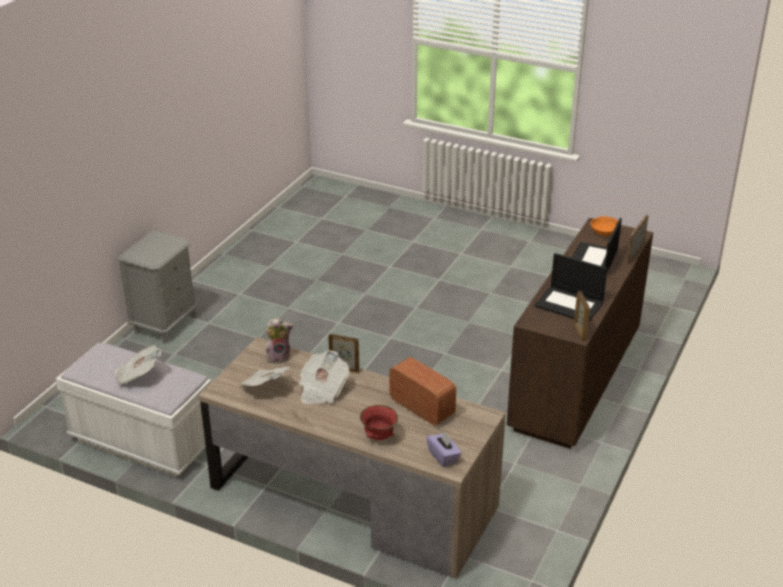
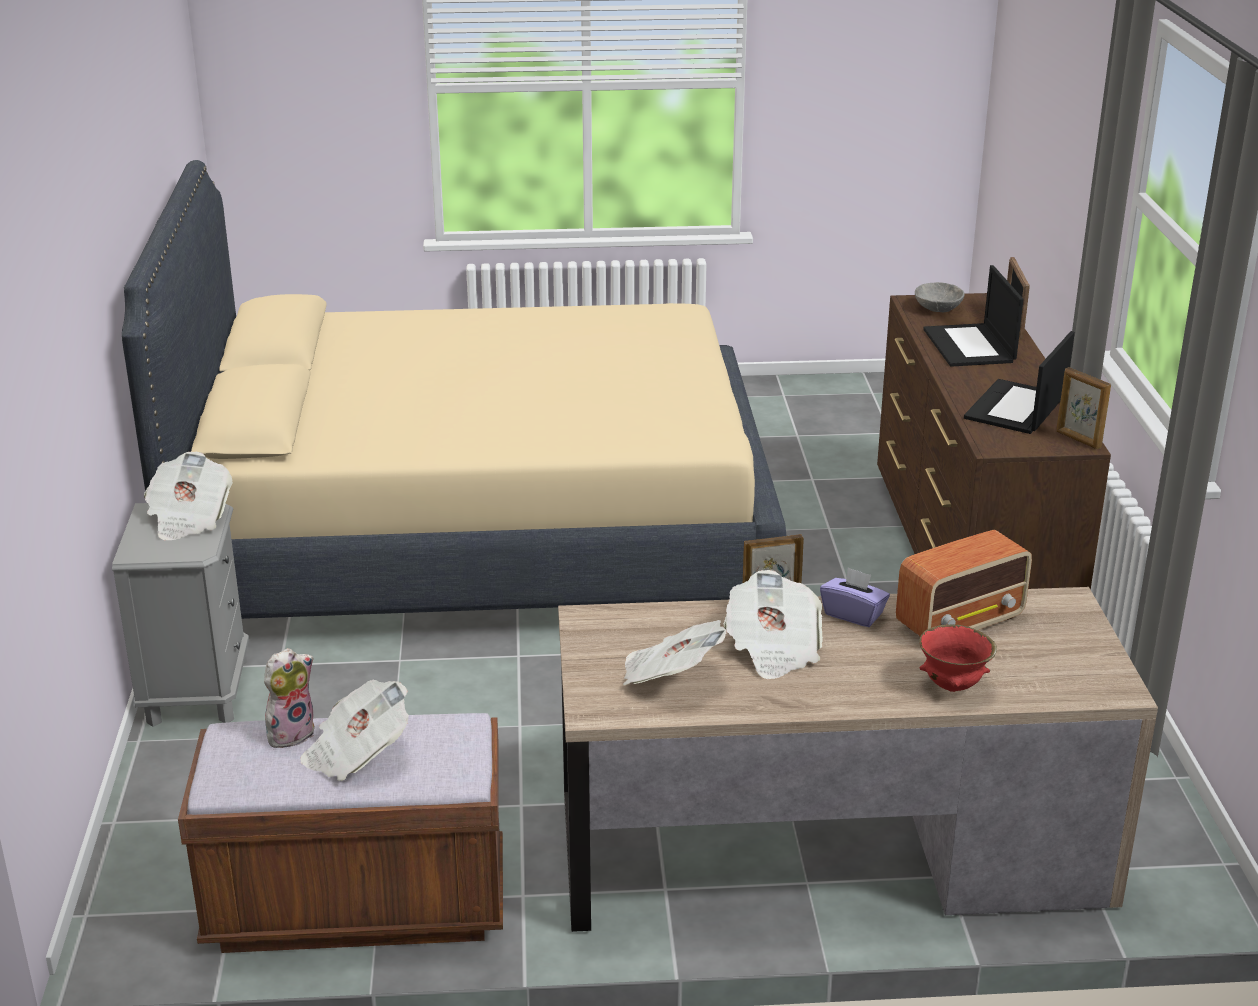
camera: 30 degrees left, 5 degrees down
white bench [56,342,211,478] -> brown bench [178,713,503,953]
plush toy [265,318,293,364] -> plush toy moved to [264,648,315,748]
radio [389,357,456,426] -> radio turned 135 degrees clockwise [896,530,1032,636]
purple tissue box [427,431,462,467] -> purple tissue box moved to [820,567,890,627]
laptop [535,253,608,323] -> laptop turned 120 degrees clockwise [964,331,1075,434]
orange bowl [590,216,618,236] -> grey bowl [915,282,965,312]
none -> beige bed [122,160,786,619]
none -> newspaper [144,452,233,540]

